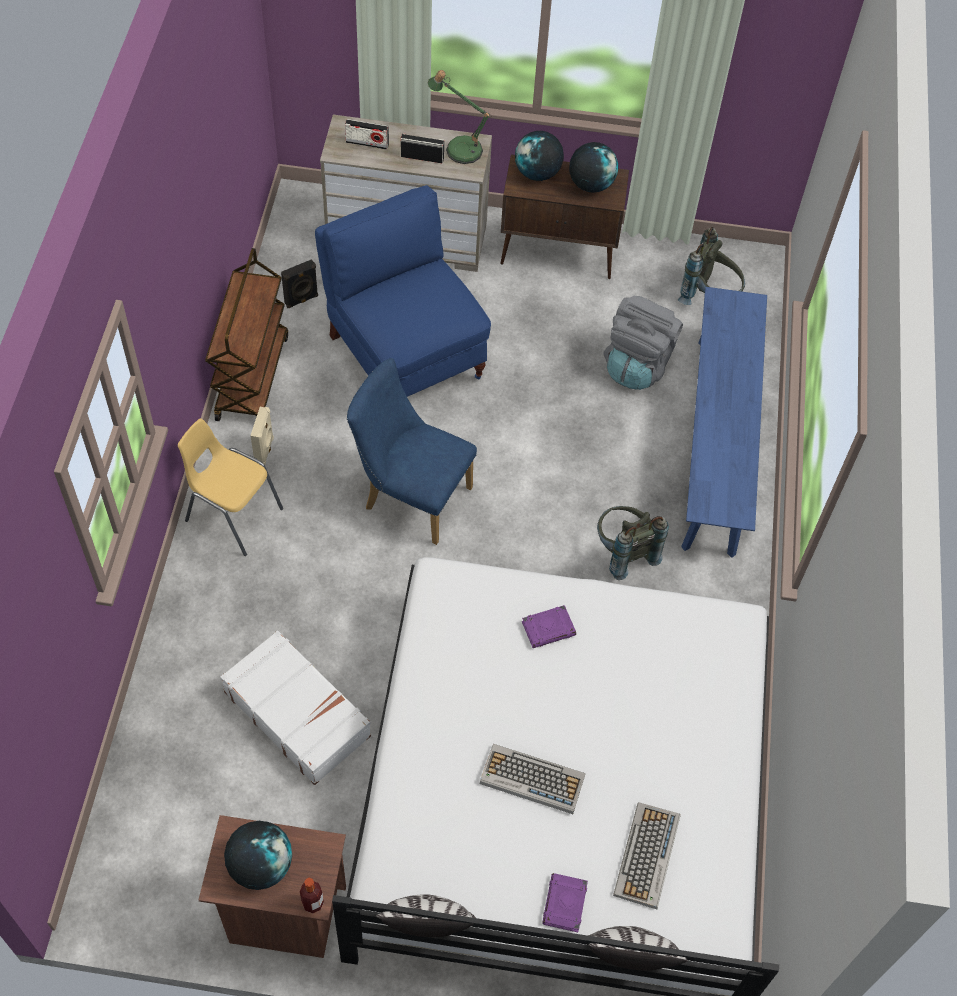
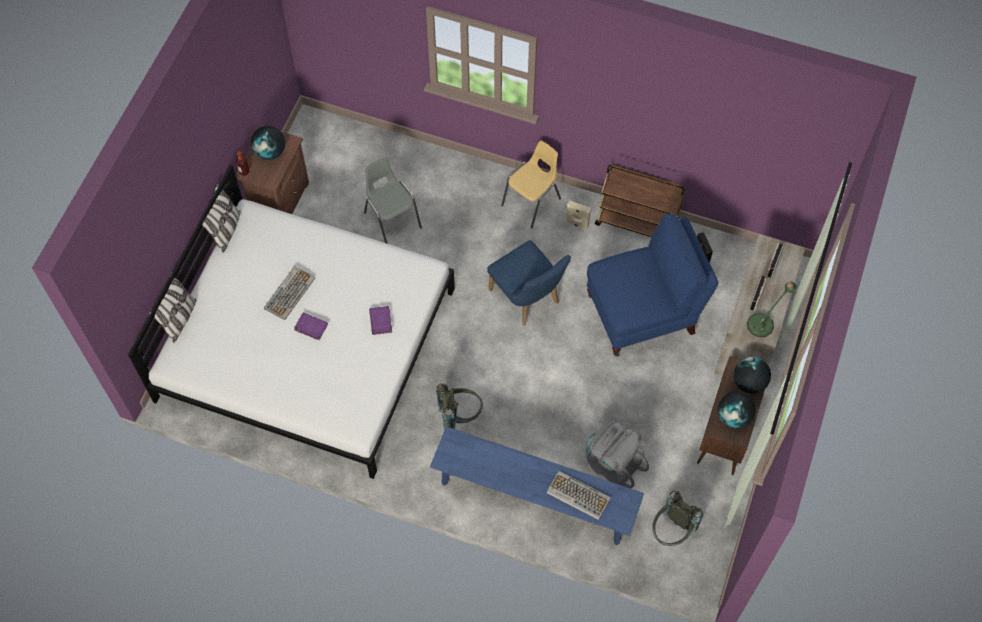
camera: 105 degrees right, 5 degrees up
white suitcase [220,630,371,785] -> grey chair [364,158,422,244]
blue chair [347,358,477,545] -> blue chair turned 105 degrees clockwise [487,240,571,326]
purple book [542,873,588,932] -> purple book moved to [294,313,328,340]
keyboard [613,802,681,909] -> keyboard moved to [547,471,611,520]

